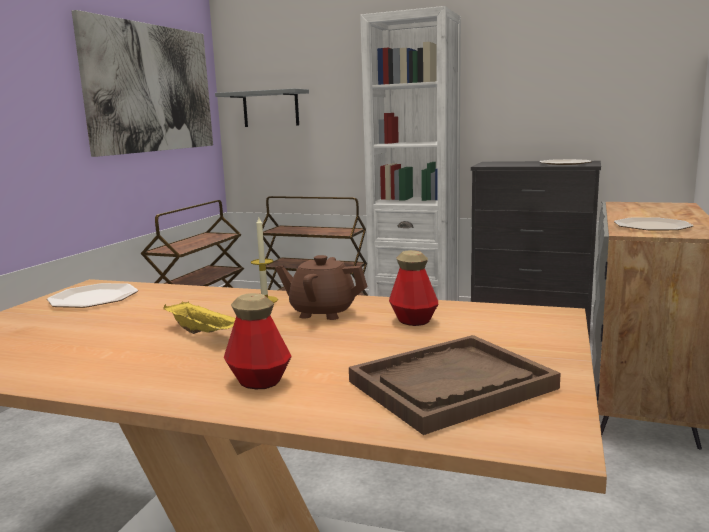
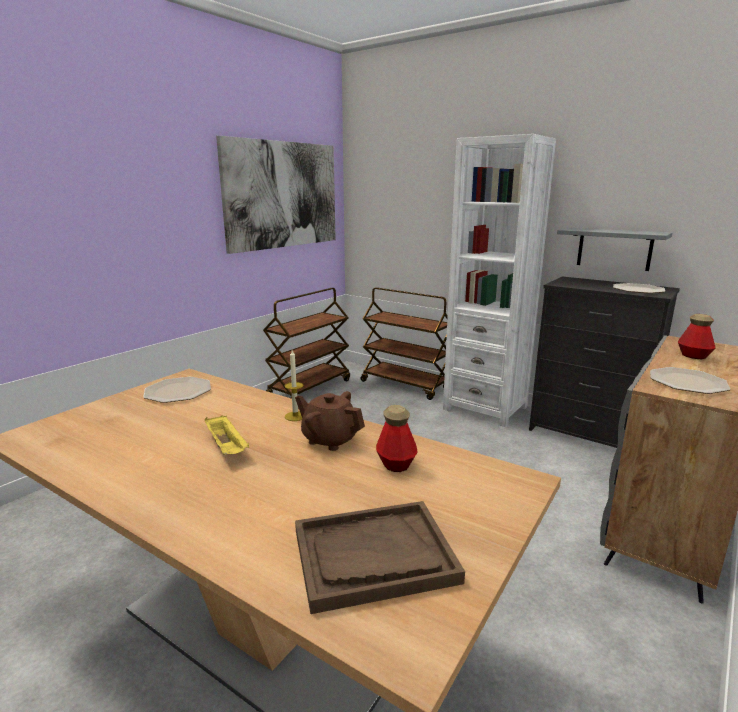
camera: 15 degrees right, 5 degrees up
grey shelf [215,88,309,127] -> grey shelf moved to [557,228,672,271]
bottle [224,293,292,389] -> bottle moved to [678,314,715,359]

